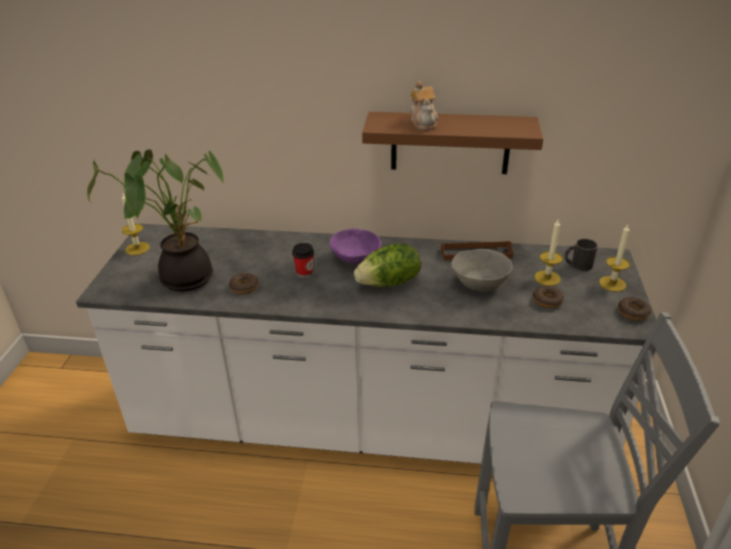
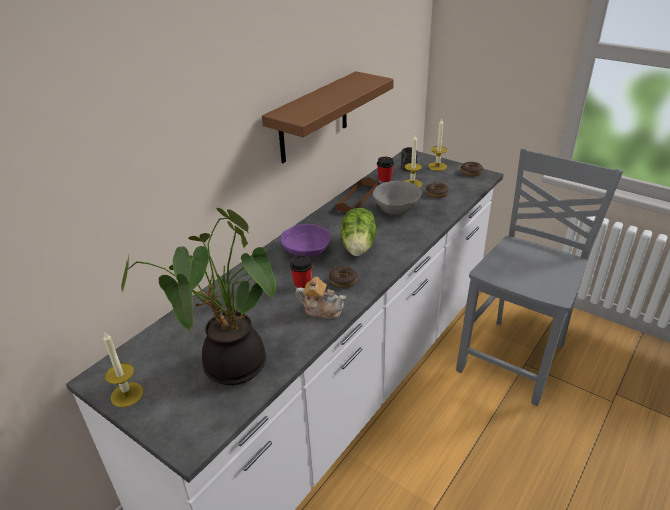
camera: 60 degrees left, 0 degrees up
donut [229,273,259,295] -> donut moved to [329,266,358,288]
teapot [410,81,438,130] -> teapot moved to [295,277,346,319]
none -> cup [377,157,394,184]

